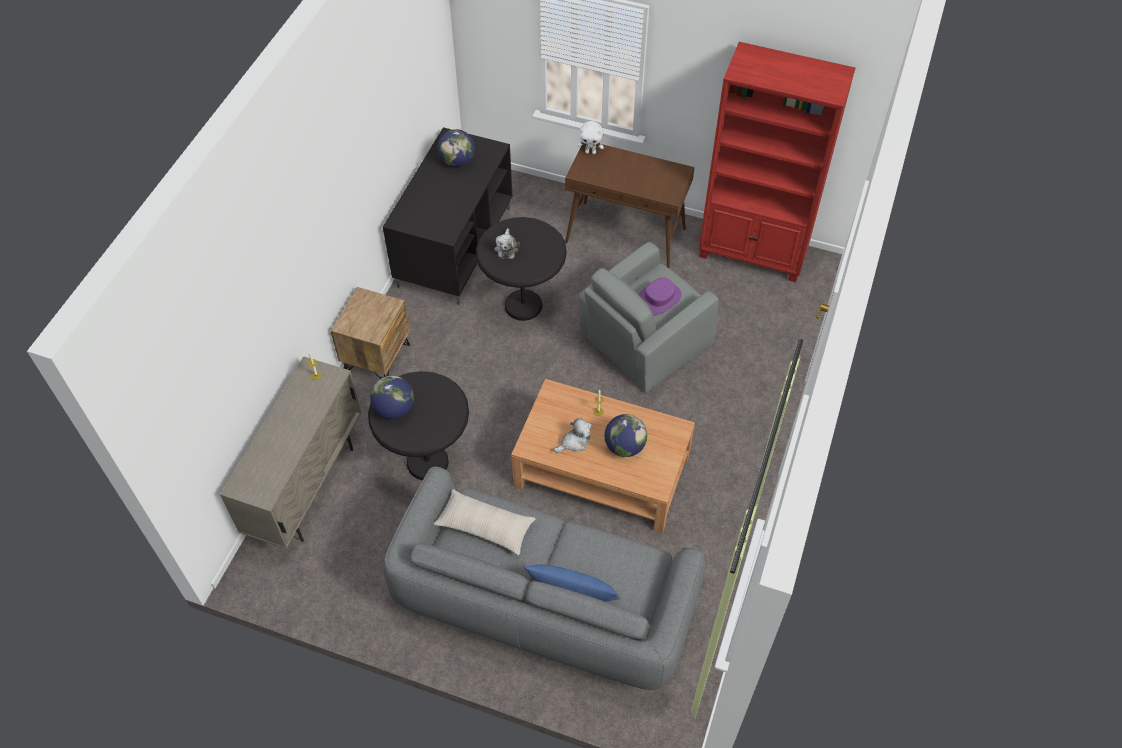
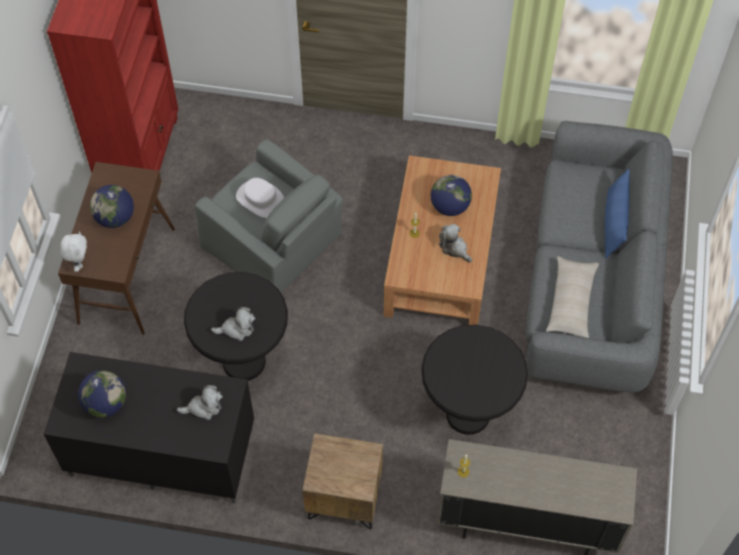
camera: 100 degrees left, 5 degrees up
globe [370,376,414,419] -> globe moved to [90,185,134,228]
purple hat [638,278,682,316] -> white hat [236,178,284,218]
none -> plush toy [177,385,223,420]

